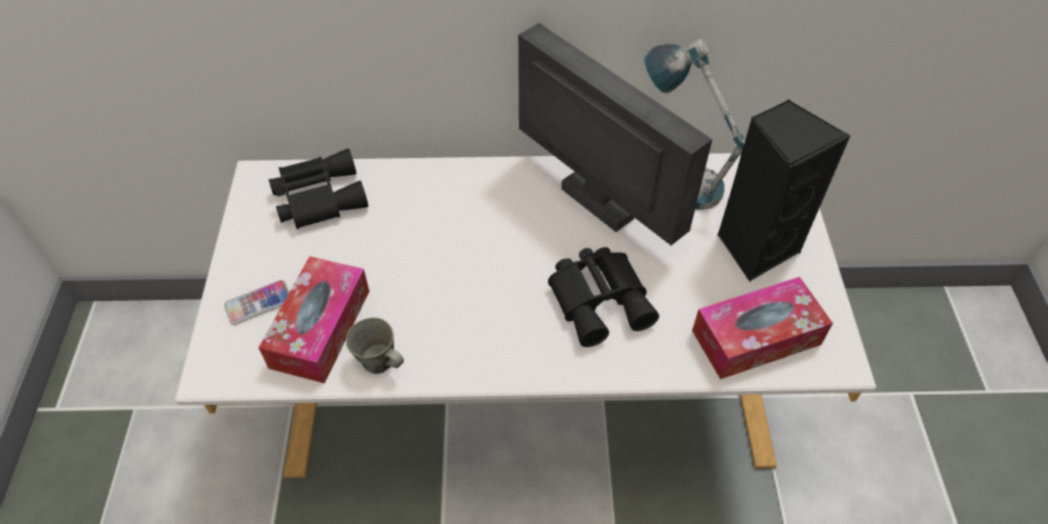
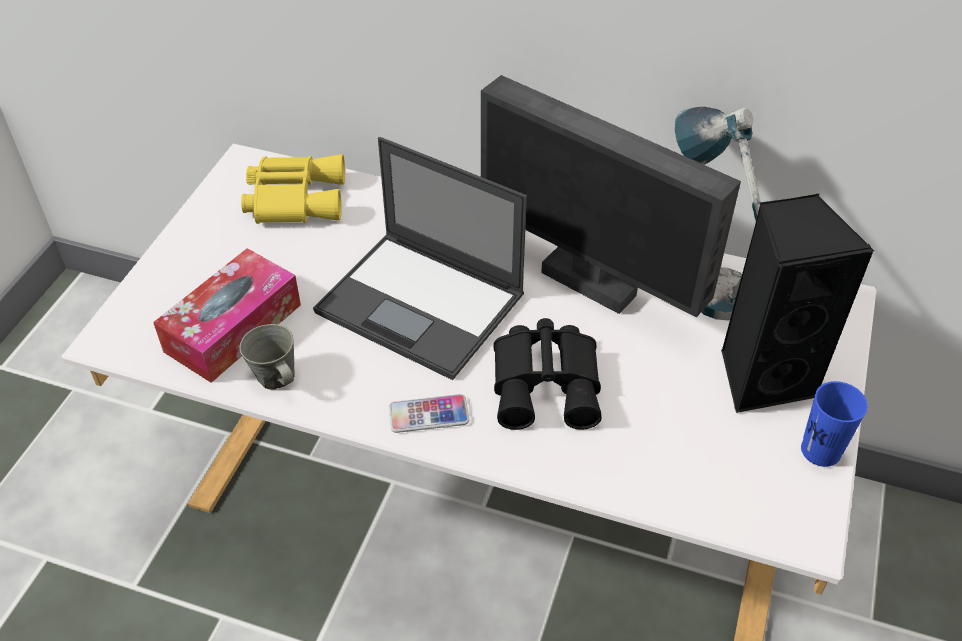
camera: 20 degrees right, 5 degrees down
phone [224,280,290,325] -> phone moved to [389,394,469,433]
black binoculars [269,148,369,229] -> yellow binoculars [241,154,345,224]
monitor [518,23,712,245] -> monitor turned 150 degrees clockwise [481,75,741,318]
tissue box [692,277,833,379] -> none
none -> laptop [313,137,527,380]
none -> blue cup [801,381,868,467]

